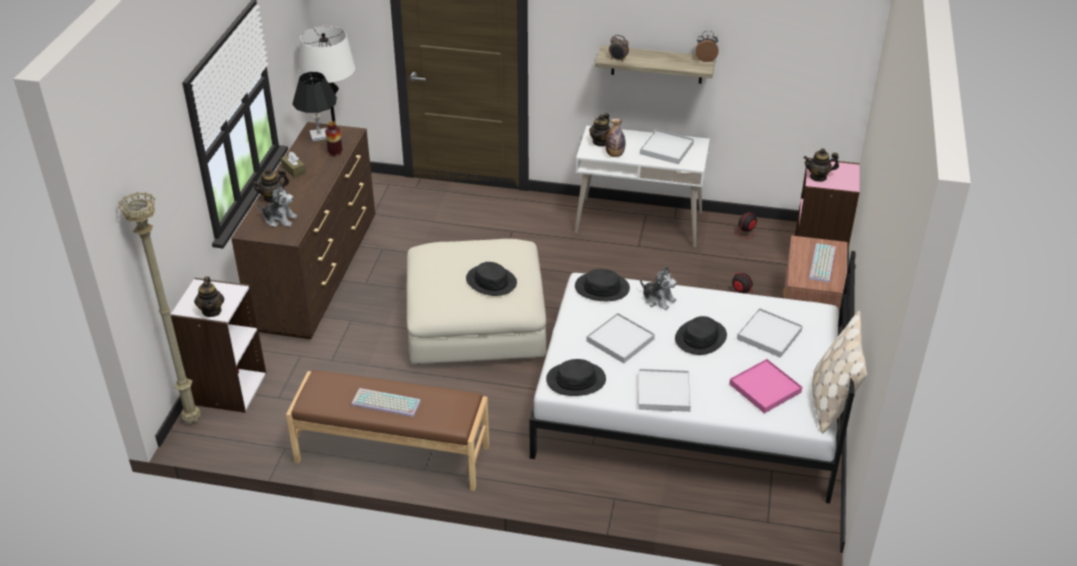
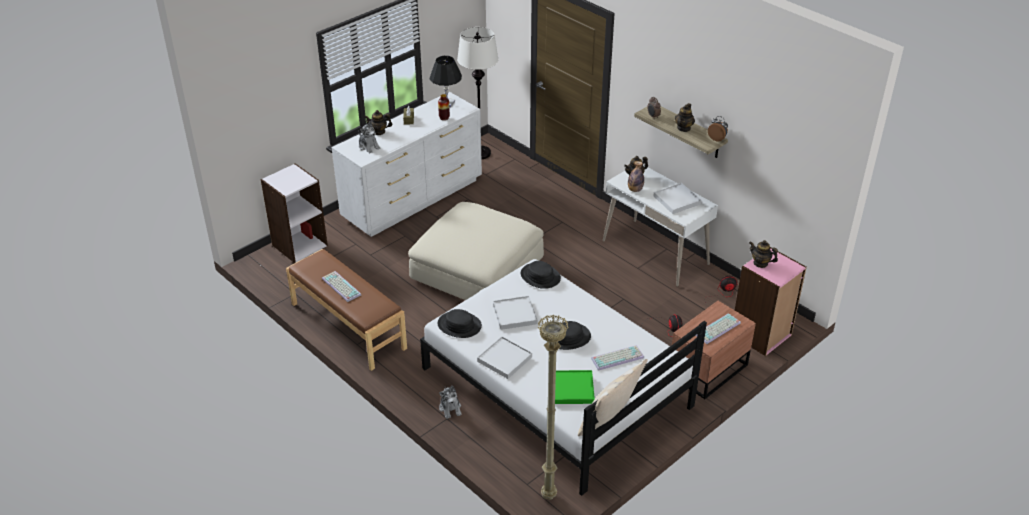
camera: 35 degrees right, 0 degrees up
beige floor lamp [118,192,201,424] -> beige floor lamp moved to [538,315,568,500]
teapot [194,276,224,317] -> teapot moved to [675,103,695,132]
brown dresser [231,122,375,339] -> white dresser [331,92,482,237]
black hat [466,262,517,296] -> none
plush toy [640,266,677,310] -> plush toy moved to [439,386,462,419]
pink tray [729,359,802,413] -> green tray [555,370,595,404]
white tray [737,308,803,358] -> keyboard [591,345,644,371]

